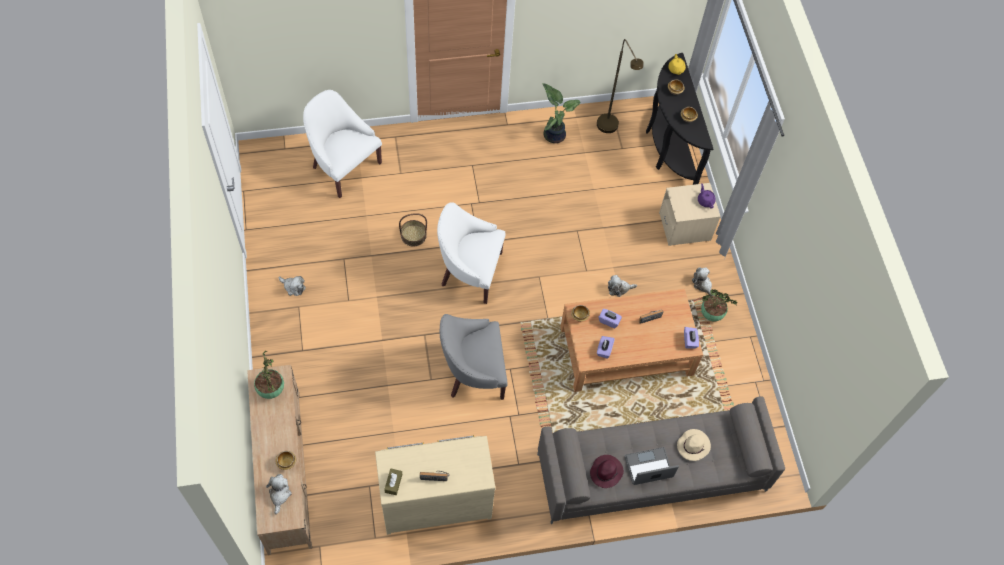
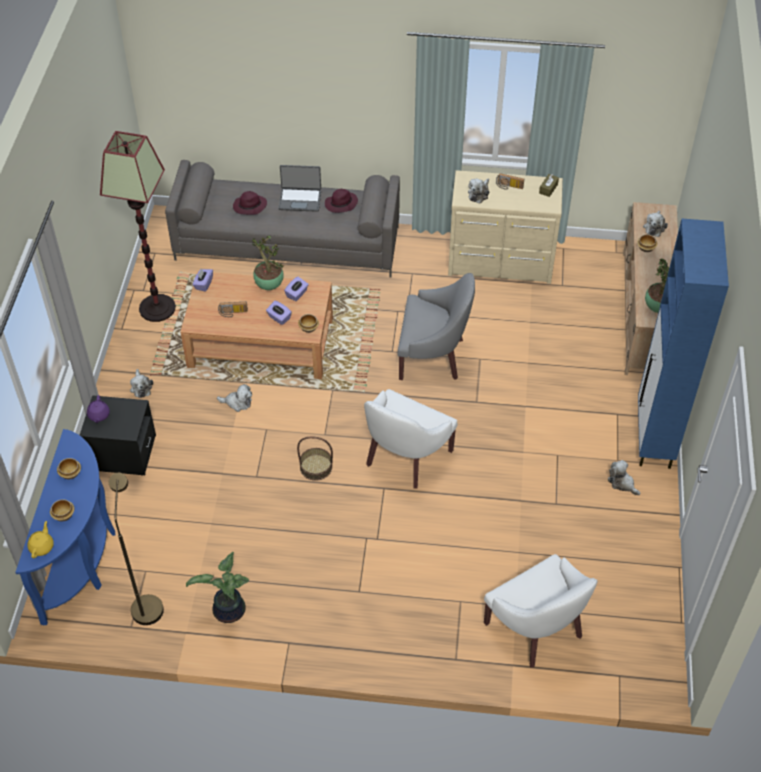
camera: 160 degrees left, 10 degrees down
basket [399,213,427,247] -> basket moved to [297,437,333,481]
white armchair [437,202,506,304] -> white armchair turned 90 degrees clockwise [364,389,458,488]
black console table [646,53,713,185] -> blue console table [15,429,115,625]
beige nightstand [659,183,721,246] -> black nightstand [80,395,156,476]
beige hat [677,429,711,461] -> purple hat [233,191,267,215]
potted plant [701,289,737,321] -> potted plant moved to [252,236,285,290]
none -> floor lamp [100,131,176,322]
none -> plush toy [468,179,489,204]
none -> blue cabinet [638,219,729,469]

